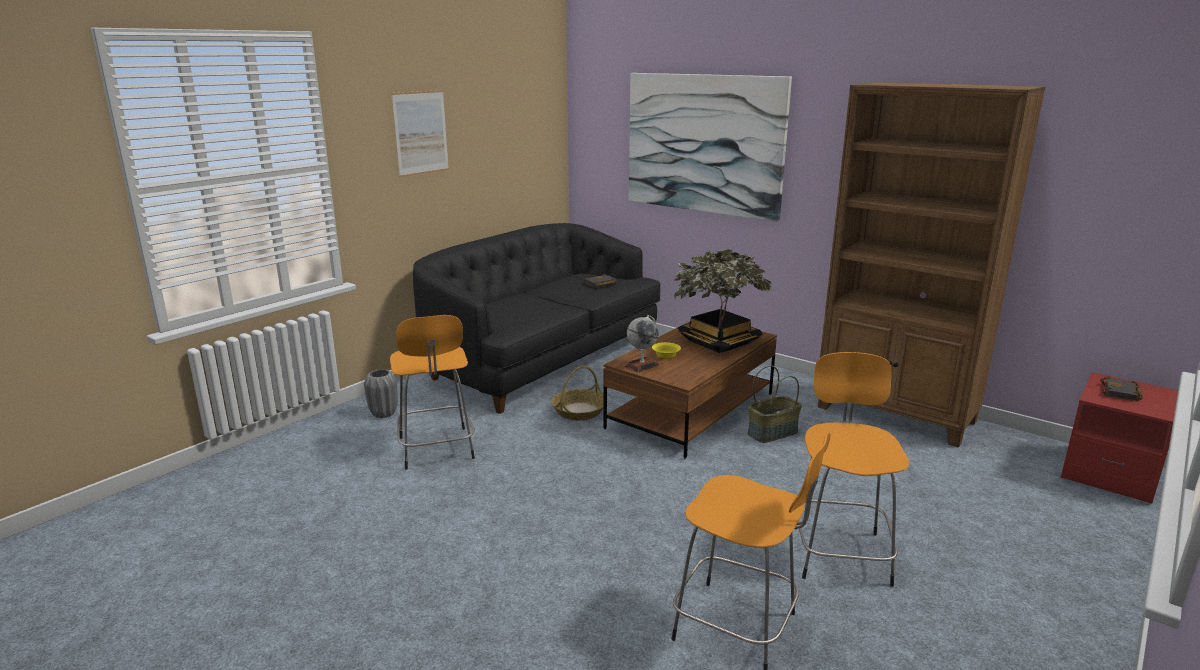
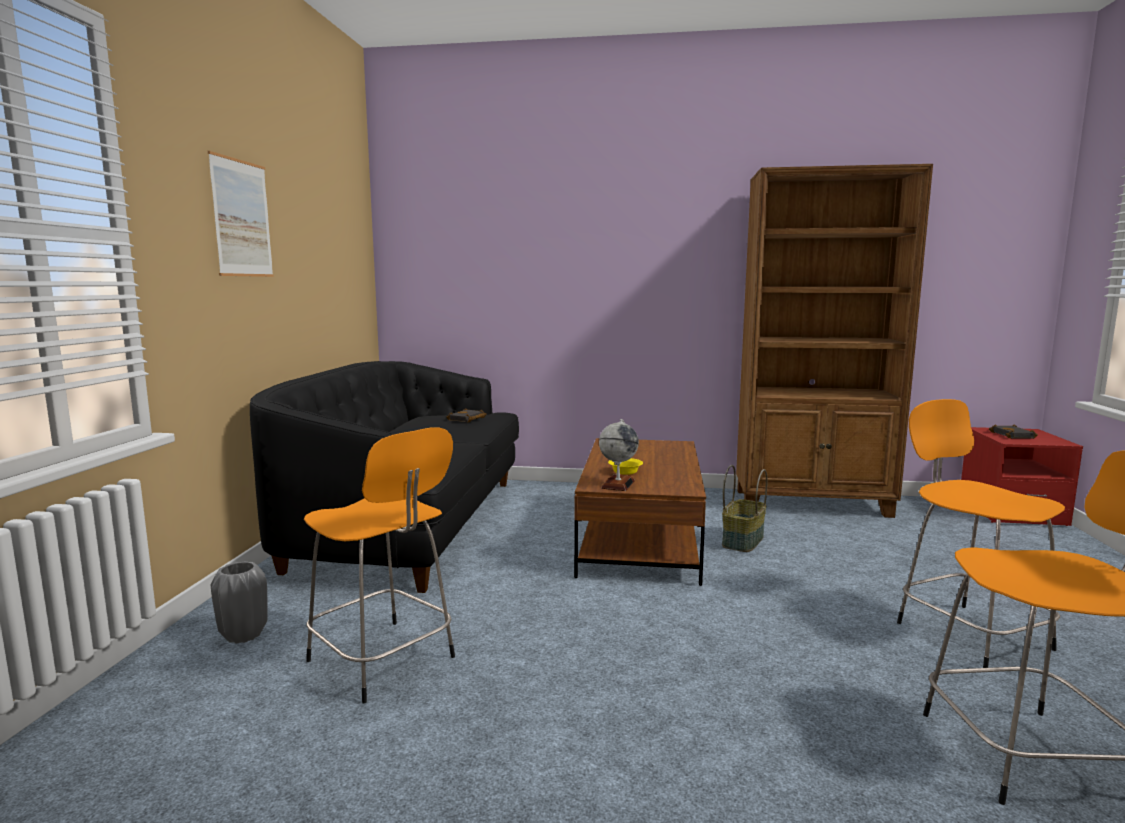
camera: 30 degrees left, 10 degrees down
basket [551,366,604,420] -> none
picture [629,73,792,222] -> none
potted plant [672,249,772,353] -> none

